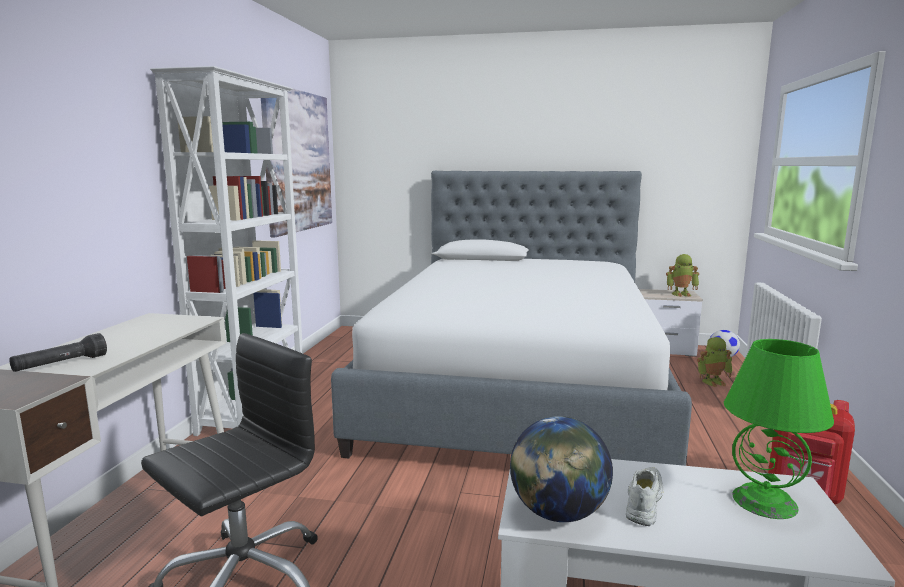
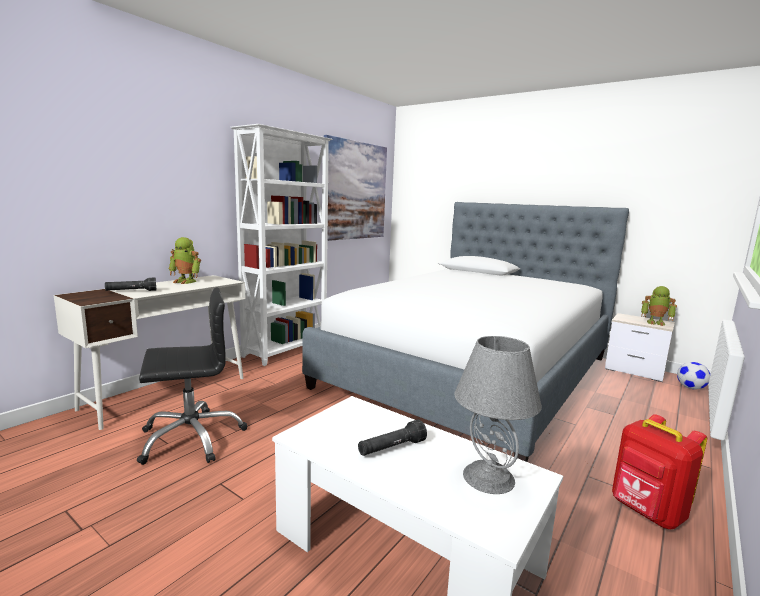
camera: 25 degrees right, 0 degrees up
globe [510,416,613,522] -> none
white shoe [626,467,664,526] -> black flashlight [358,420,427,456]
toy robot [697,337,733,387] -> toy robot moved to [169,237,201,284]
green table lamp [724,339,834,519] -> grey table lamp [454,336,542,494]

